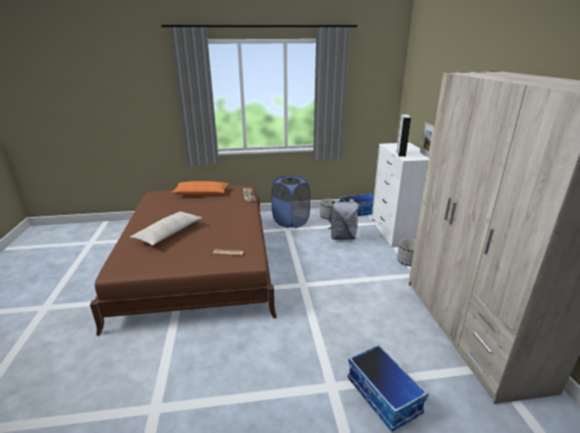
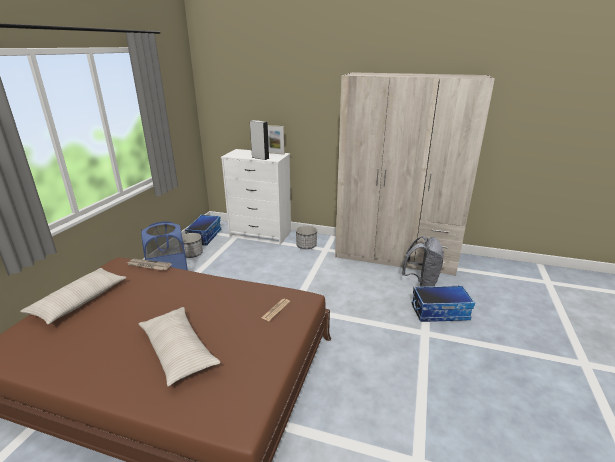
camera: 65 degrees left, 0 degrees up
orange pillow [171,181,229,195] -> beige pillow [20,268,127,324]
grey backpack [328,199,359,240] -> grey backpack moved to [402,236,444,287]

